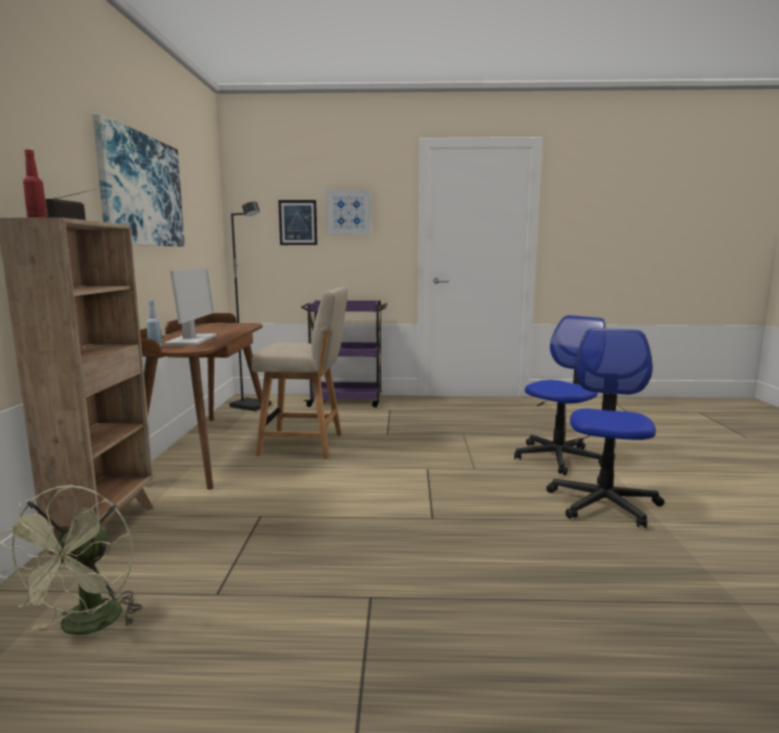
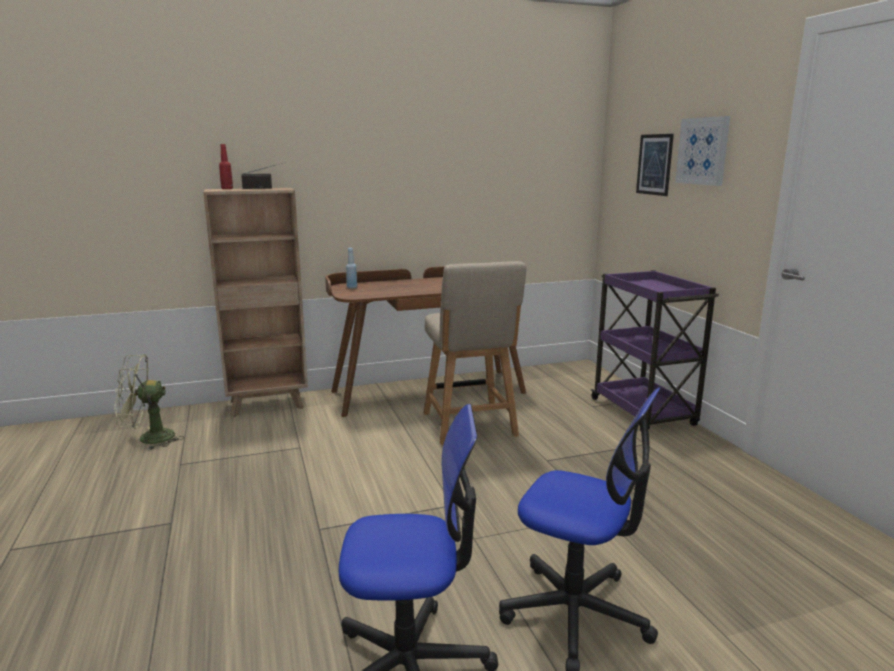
camera: 70 degrees right, 5 degrees up
picture [92,113,185,247] -> none
monitor [164,268,217,346] -> none
black floor lamp [229,202,271,411] -> none

